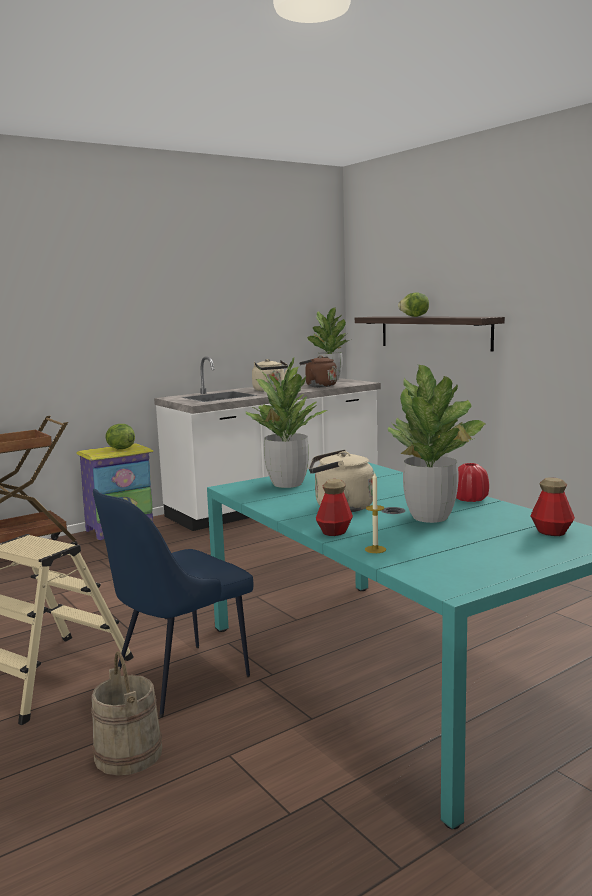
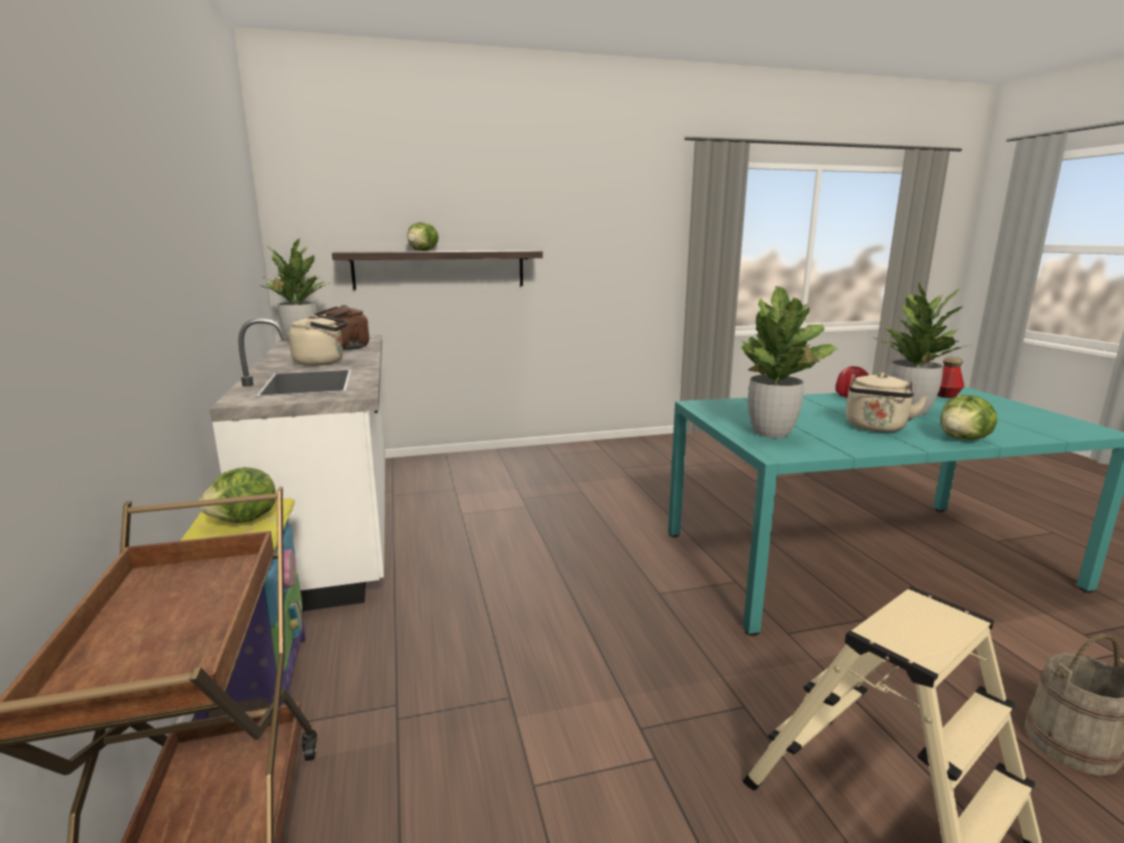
camera: 70 degrees left, 5 degrees up
blue chair [93,489,253,718] -> none
bottle [316,479,353,536] -> lettuce [940,395,997,440]
candle [365,473,386,553] -> none

